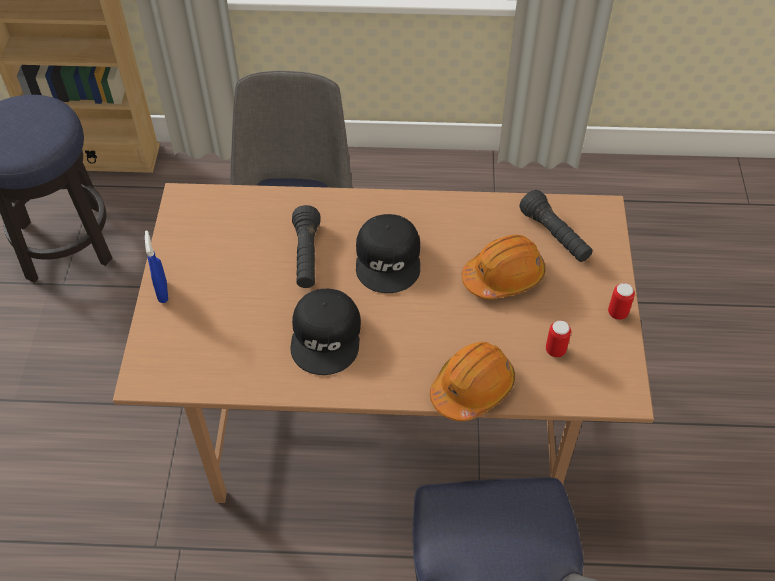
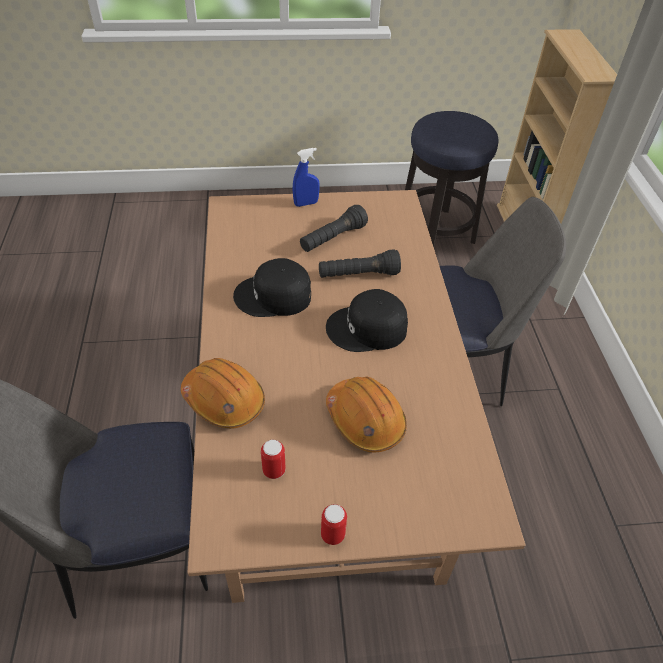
camera: 80 degrees right, 5 degrees down
black flashlight [519,190,593,262] -> black flashlight moved to [300,205,368,252]

